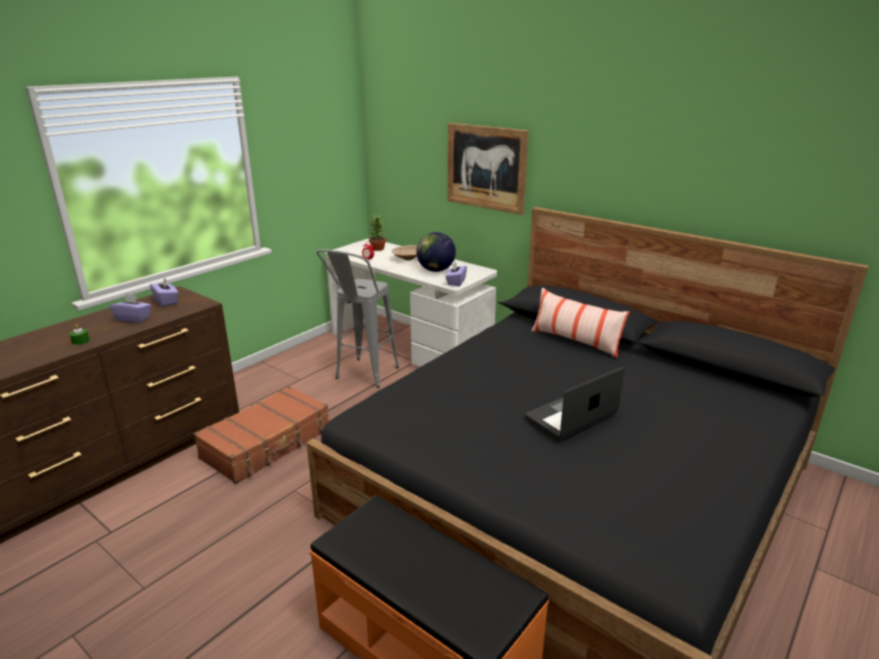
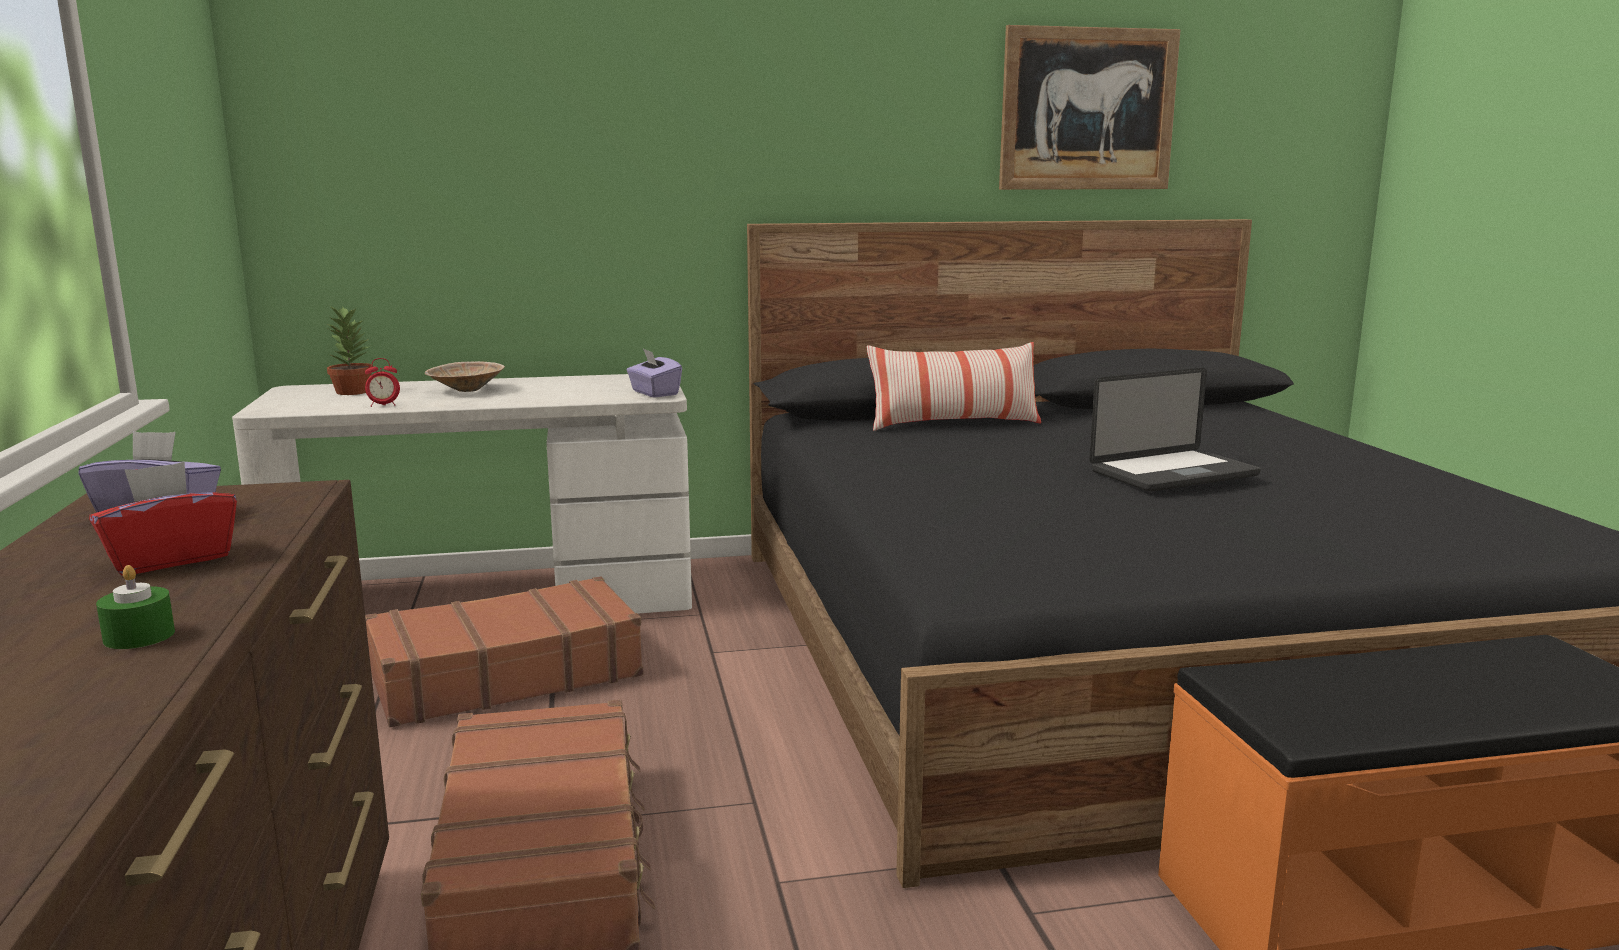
camera: 50 degrees left, 10 degrees down
purple tissue box [110,294,151,323] -> red tissue box [89,462,237,575]
grey stool [316,249,399,388] -> brown suitcase [365,576,644,727]
globe [416,232,456,272] -> none
picture [447,123,529,215] -> picture moved to [999,25,1181,190]
laptop [525,367,625,439] -> laptop turned 120 degrees counterclockwise [1089,368,1261,492]

